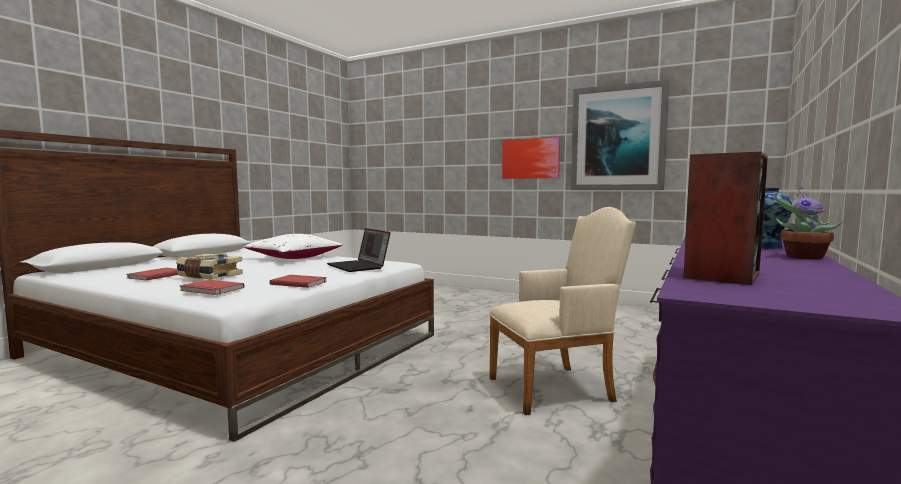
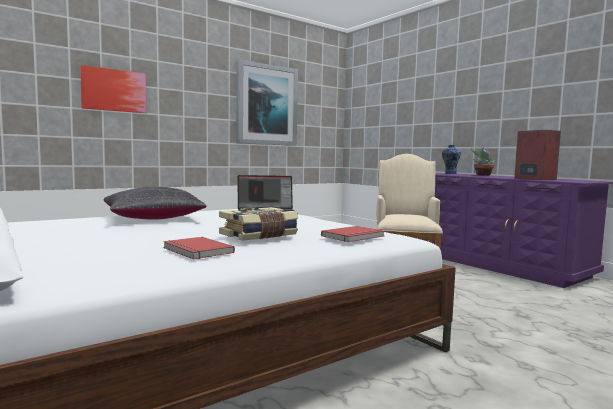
camera: 65 degrees left, 0 degrees up
white pillow [244,234,343,259] -> black pillow [104,187,207,220]
red book [269,275,327,288] -> none
picture [502,137,560,179] -> picture moved to [80,65,147,113]

